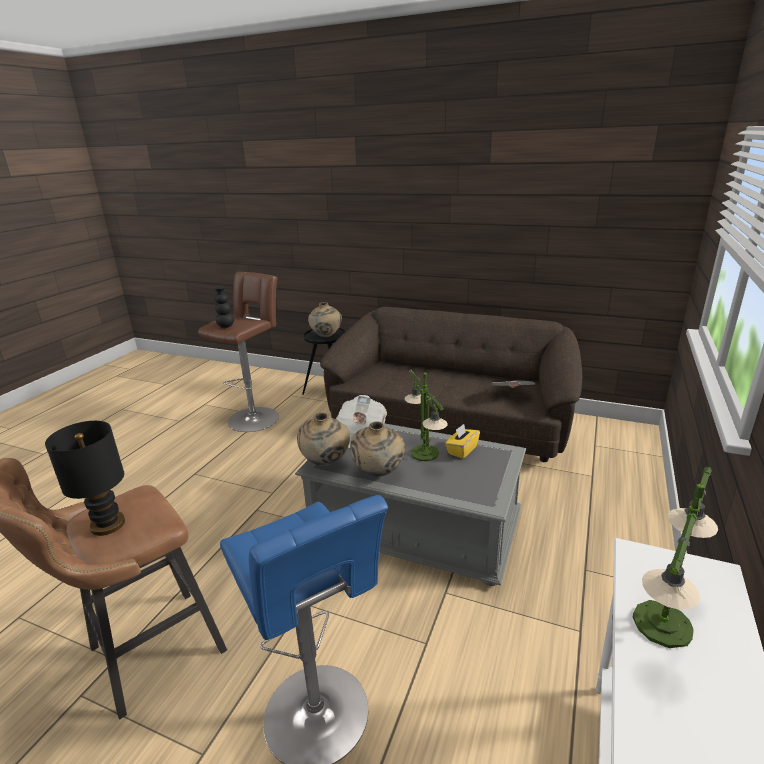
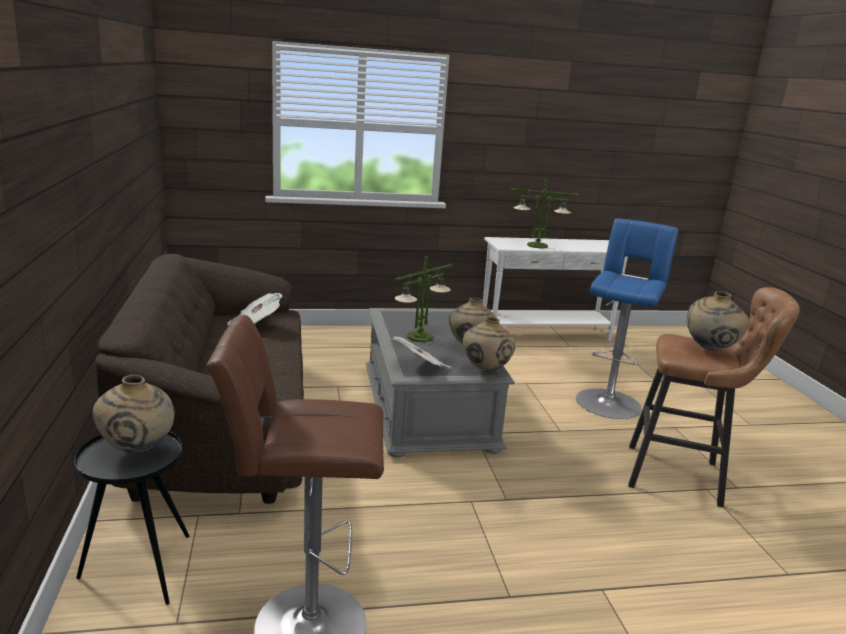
camera: 125 degrees left, 5 degrees down
black table lamp [45,421,125,536] -> beige vase [687,291,749,351]
black vase [214,286,234,328] -> none
yellow tissue box [445,424,480,459] -> none

